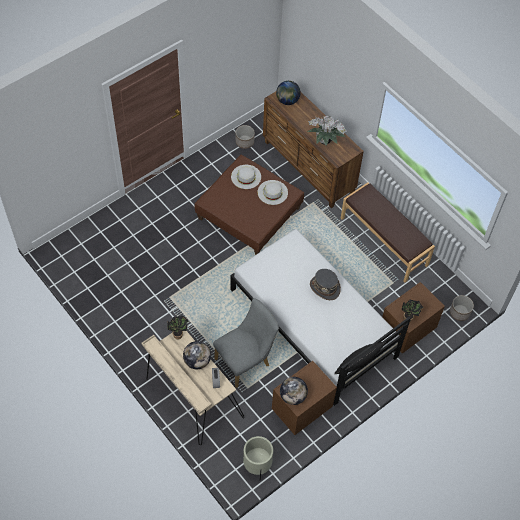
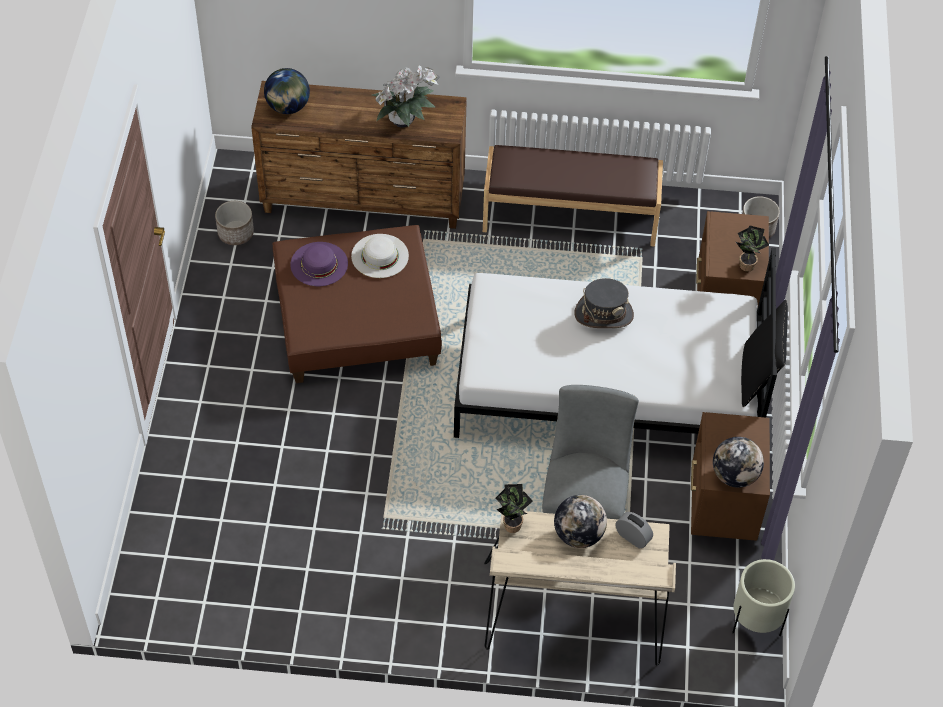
camera: 45 degrees left, 5 degrees down
white hat [231,165,261,189] -> purple hat [290,242,348,286]

